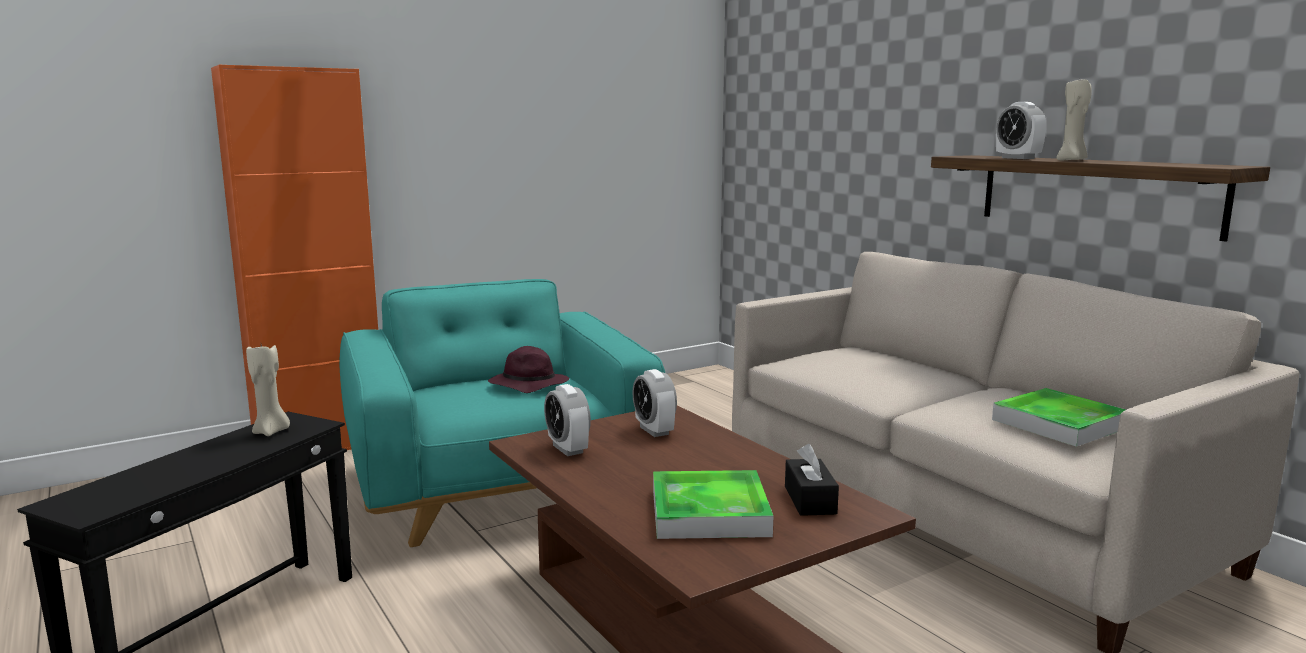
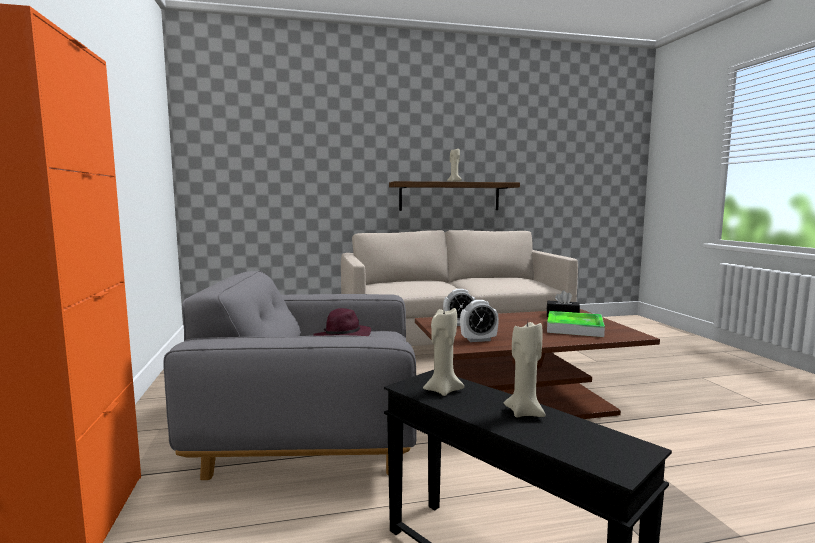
camera: 70 degrees left, 5 degrees down
turquoise armchair [339,279,665,547] -> grey armchair [163,271,416,480]
tray [992,388,1126,447] -> none
alarm clock [996,102,1046,159] -> none
none -> beige candle [504,319,546,418]

